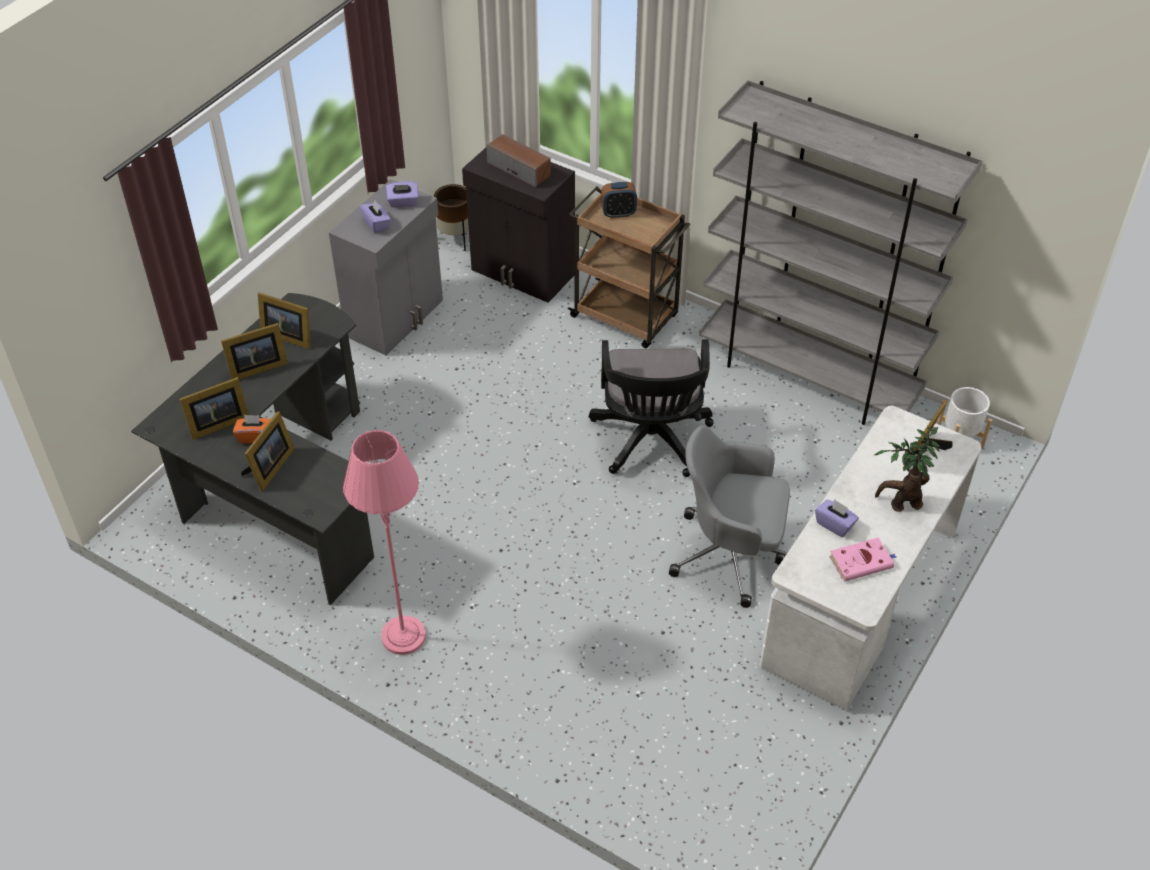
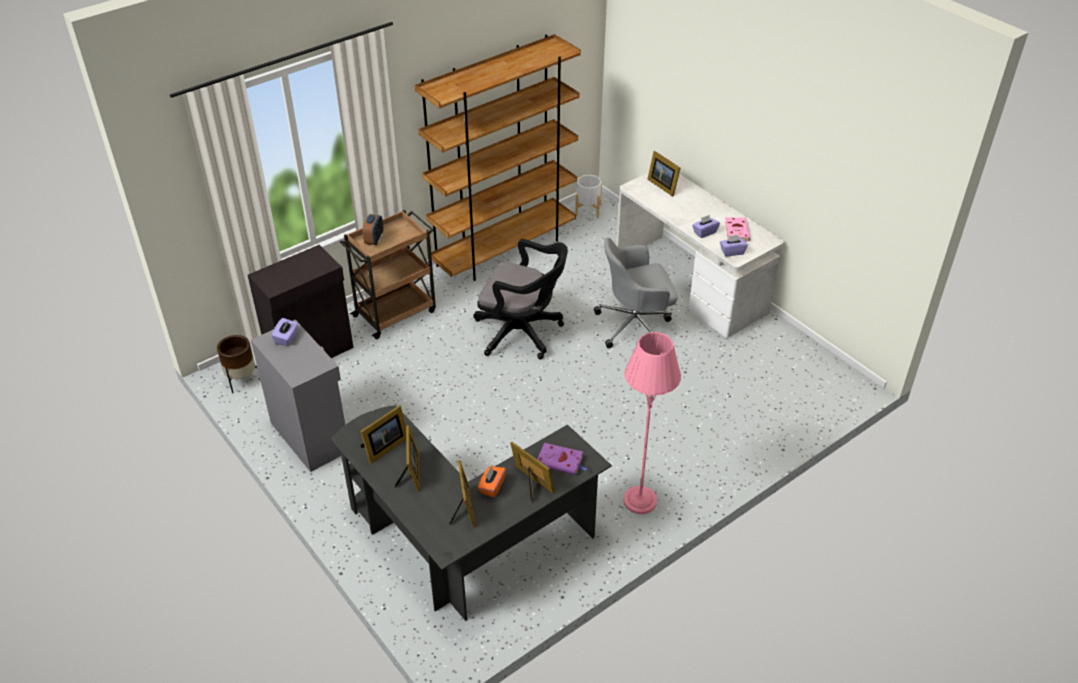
camera: 70 degrees left, 5 degrees down
purple tissue box [360,201,391,233] -> purple tissue box moved to [720,235,748,256]
speaker [486,134,551,187] -> none
grey office chair [669,425,790,608] -> grey office chair turned 45 degrees clockwise [594,238,677,348]
grey bookcase [699,80,982,425] -> brown bookcase [415,34,581,281]
potted plant [875,427,940,512] -> none
none -> purple book [537,443,587,475]

